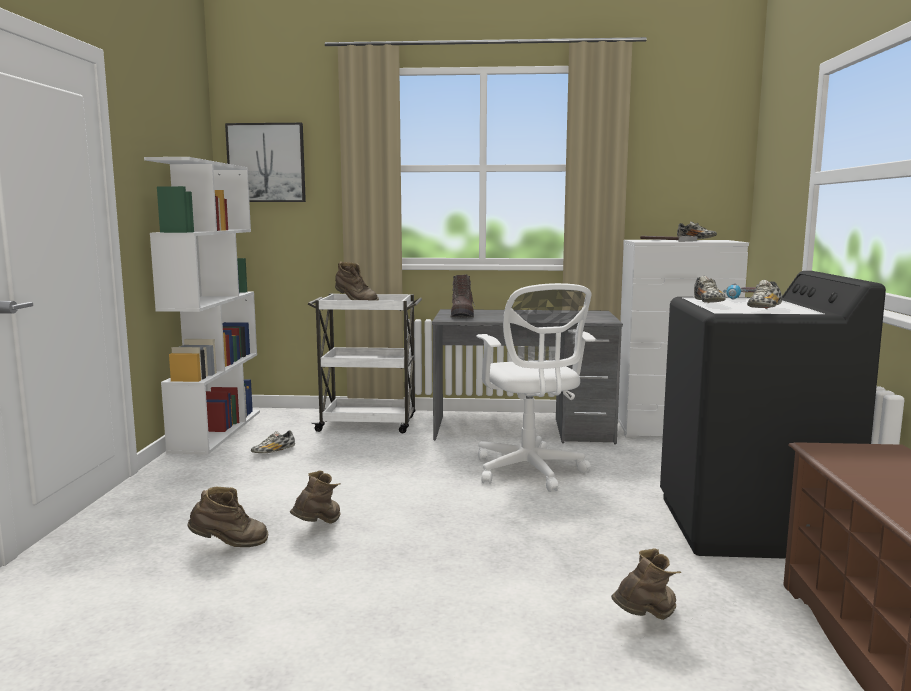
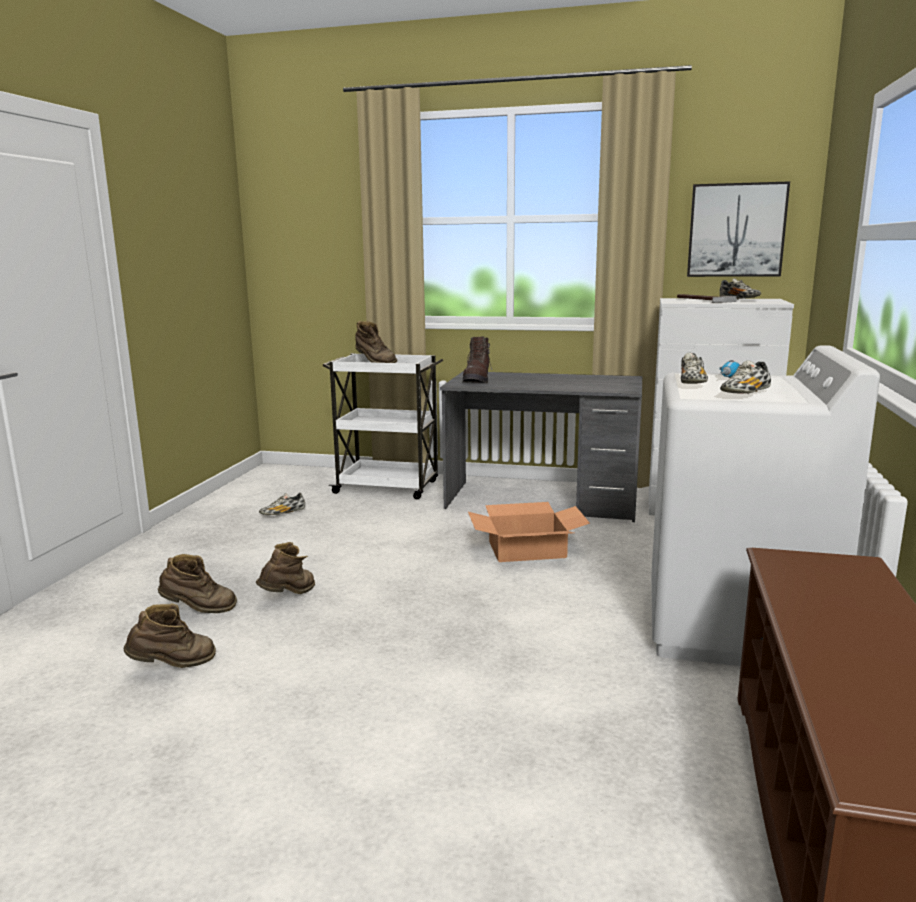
camera: 10 degrees right, 5 degrees up
white bookcase [144,157,260,454] -> none
picture [225,123,306,202] -> picture moved to [687,181,790,277]
white office chair [477,283,596,492] -> cardboard box [468,502,590,562]
brown boot [611,548,681,620] -> brown boot moved to [123,604,216,668]
black washing machine [660,271,886,559] -> white washing machine [651,345,880,666]

